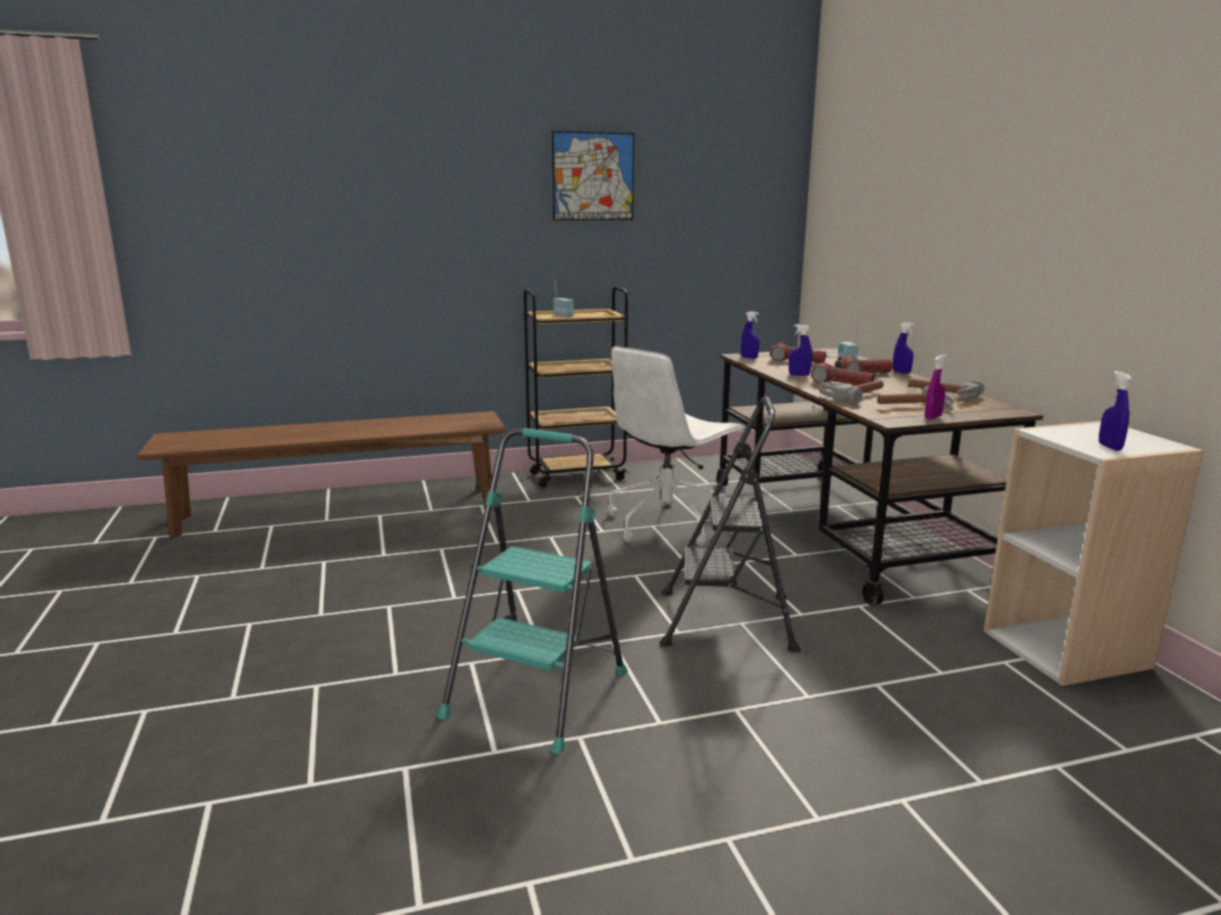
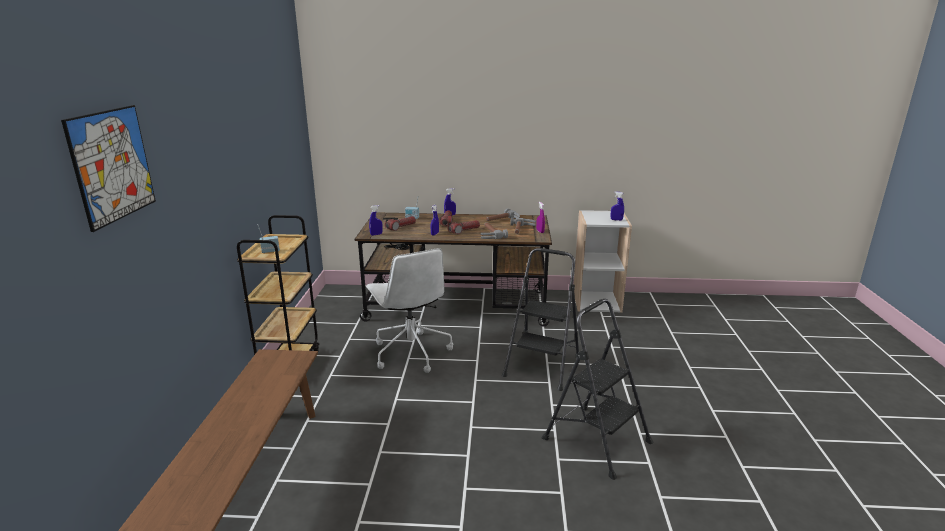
camera: 70 degrees left, 5 degrees up
turquoise step ladder [437,428,628,754] -> black step ladder [541,299,653,480]
picture [552,131,634,220] -> picture moved to [61,105,156,232]

